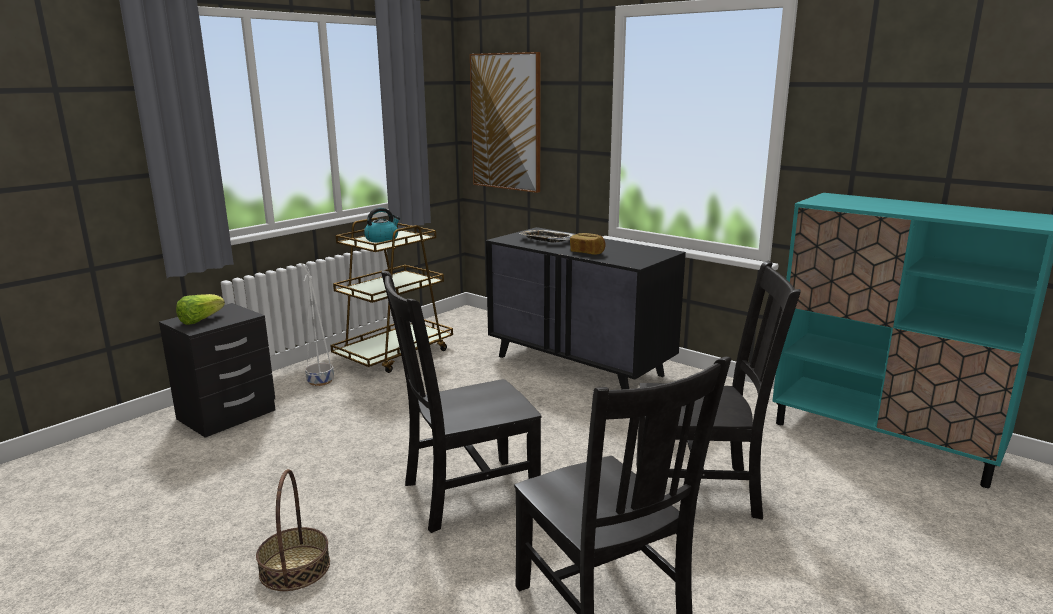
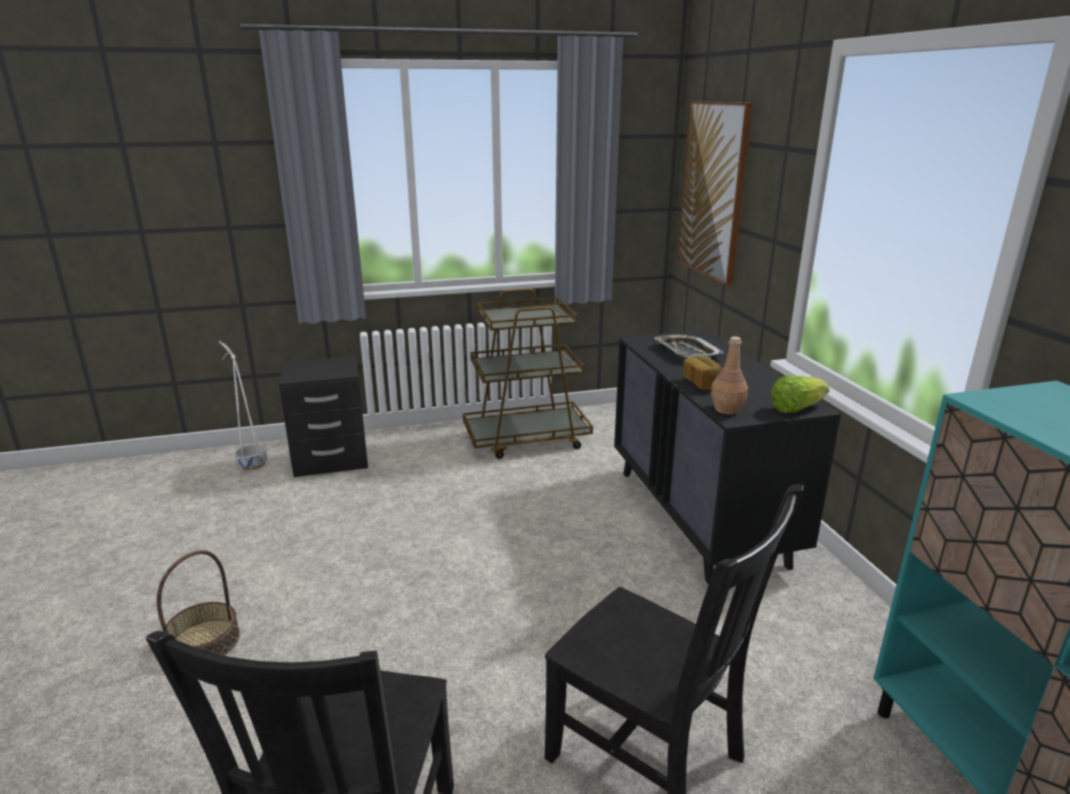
camera: 35 degrees right, 5 degrees up
lettuce [176,294,225,325] -> lettuce moved to [771,376,830,413]
white planter [301,263,334,386] -> white planter moved to [219,341,267,470]
kettle [364,208,400,243] -> none
black chair [381,270,542,533] -> none
none -> brown bottle [711,336,748,414]

